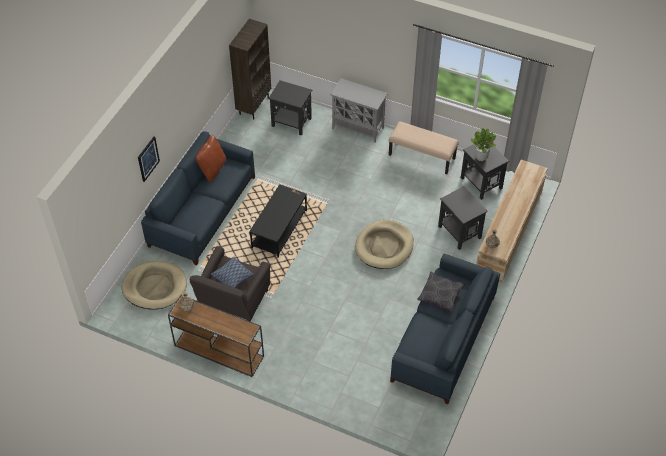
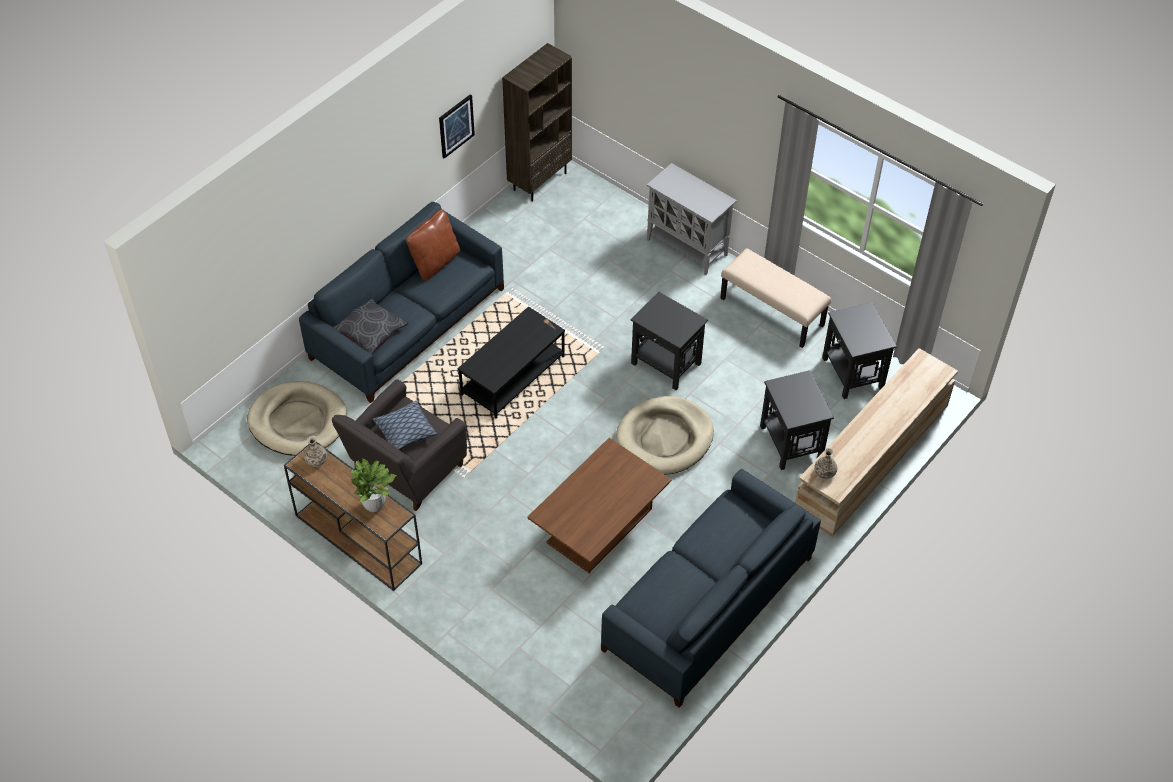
camera: 15 degrees right, 0 degrees up
picture [138,137,160,182] -> picture moved to [439,94,475,159]
black side table [268,80,312,136] -> black side table moved to [631,292,708,390]
grey pillow [417,272,465,312] -> grey pillow moved to [333,299,409,354]
potted plant [471,128,497,161] -> potted plant moved to [351,459,396,512]
none -> brown coffee table [527,438,672,573]

